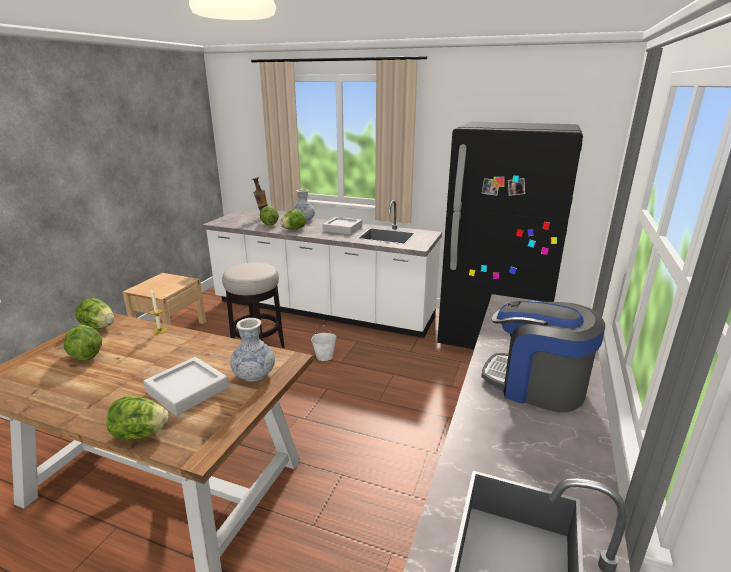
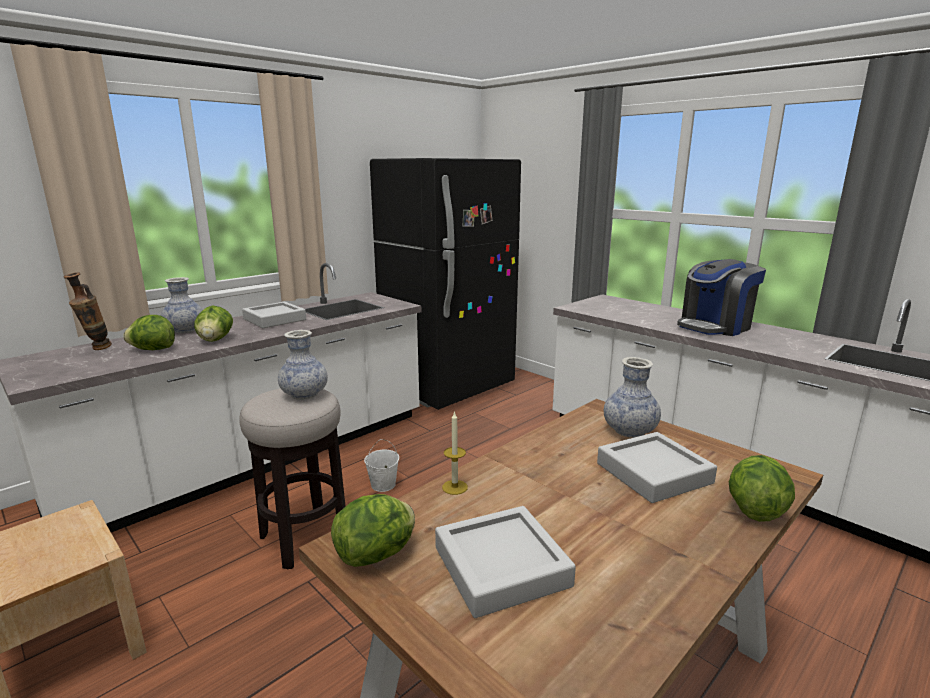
camera: 65 degrees left, 5 degrees down
lettuce [64,325,102,361] -> grey tray [435,506,576,618]
none -> vase [278,330,328,400]

